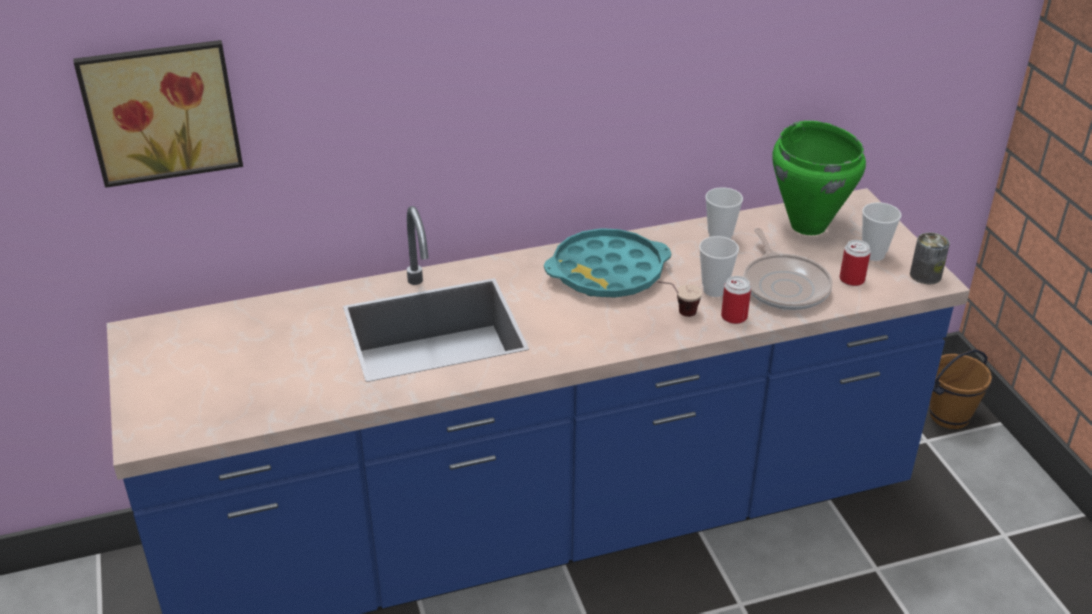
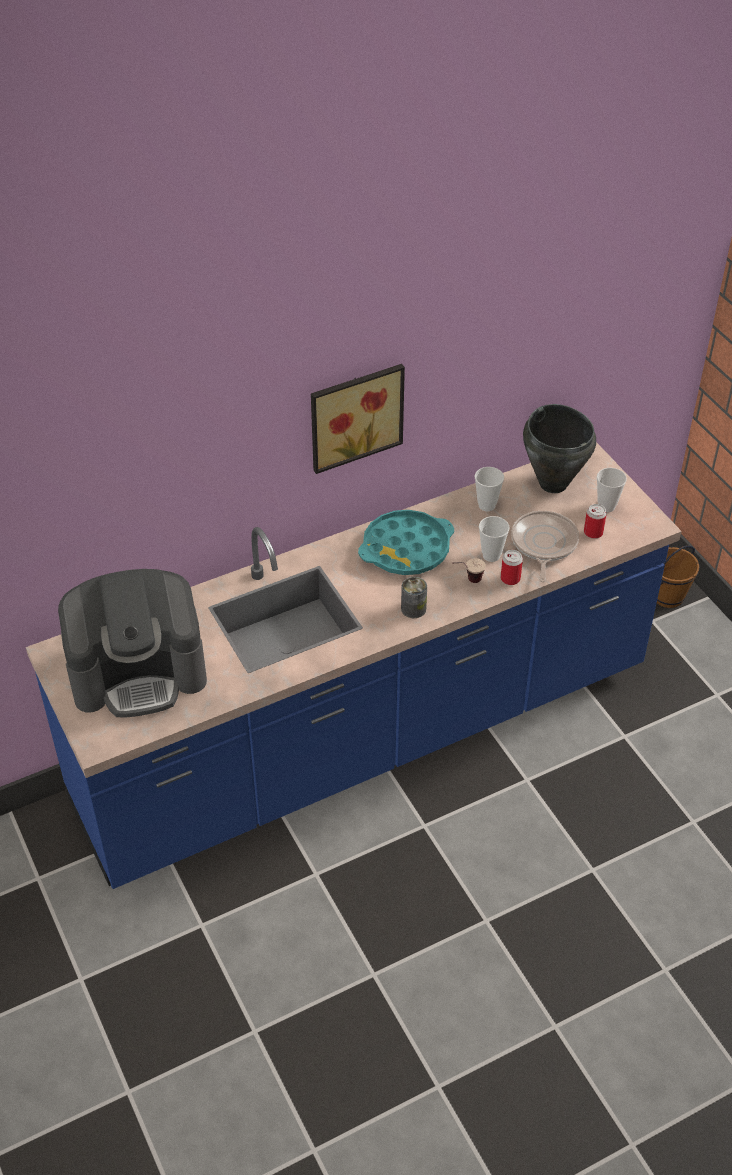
camera: 10 degrees left, 10 degrees up
picture [74,40,243,188] -> picture moved to [311,364,405,474]
frying pan [743,228,833,310] -> frying pan turned 150 degrees counterclockwise [511,511,579,582]
green cooking pot [772,121,866,235] -> black cooking pot [523,404,596,493]
can [910,232,950,284] -> can moved to [401,577,427,618]
none -> coffee machine [58,569,207,718]

